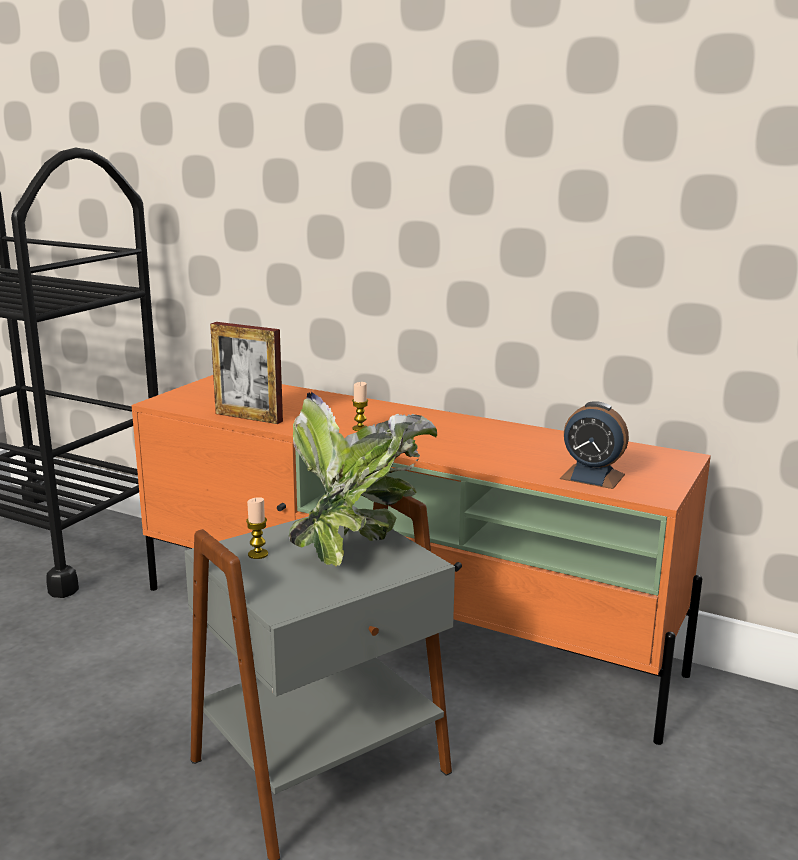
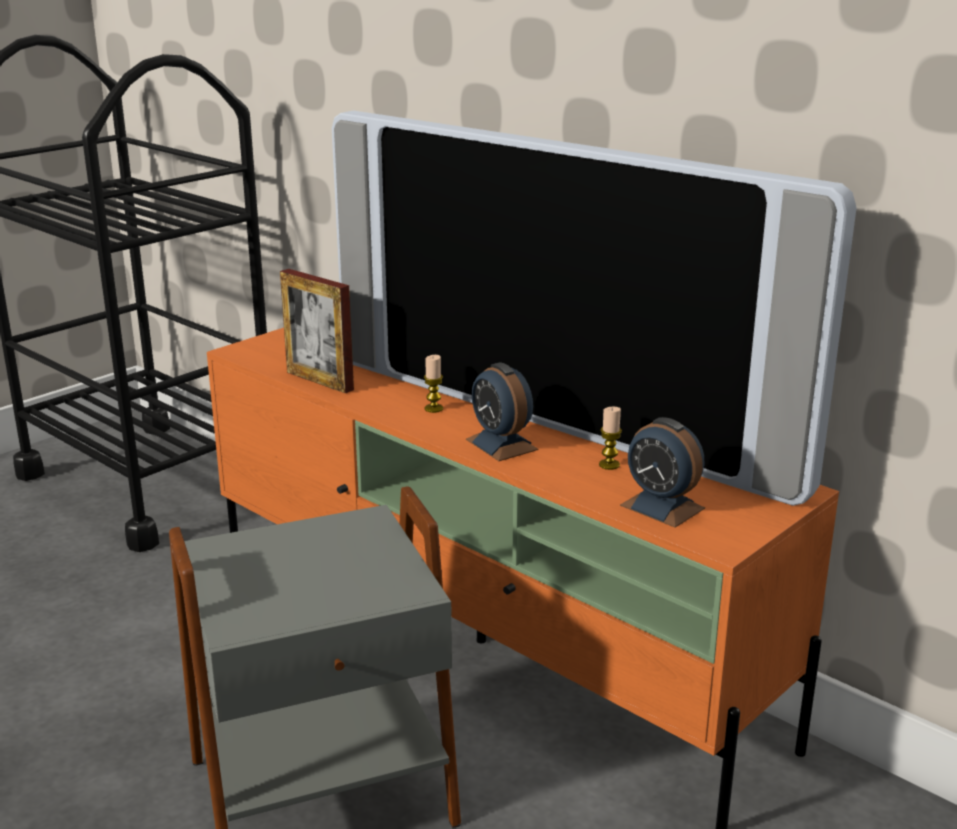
camera: 15 degrees right, 5 degrees up
candle [246,497,268,559] -> candle moved to [599,407,622,470]
potted plant [289,391,437,566] -> none
none -> television [332,111,857,506]
none -> alarm clock [466,363,538,461]

